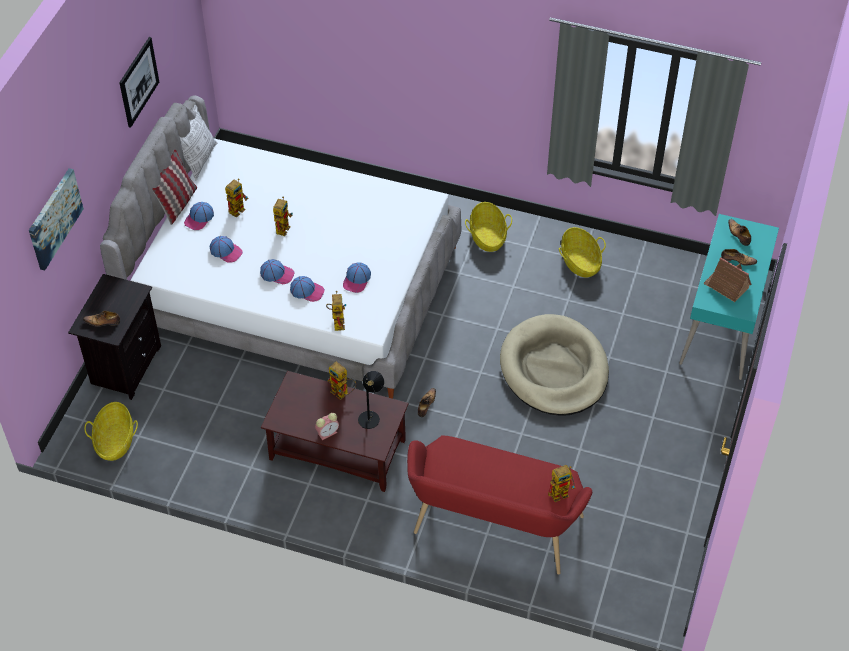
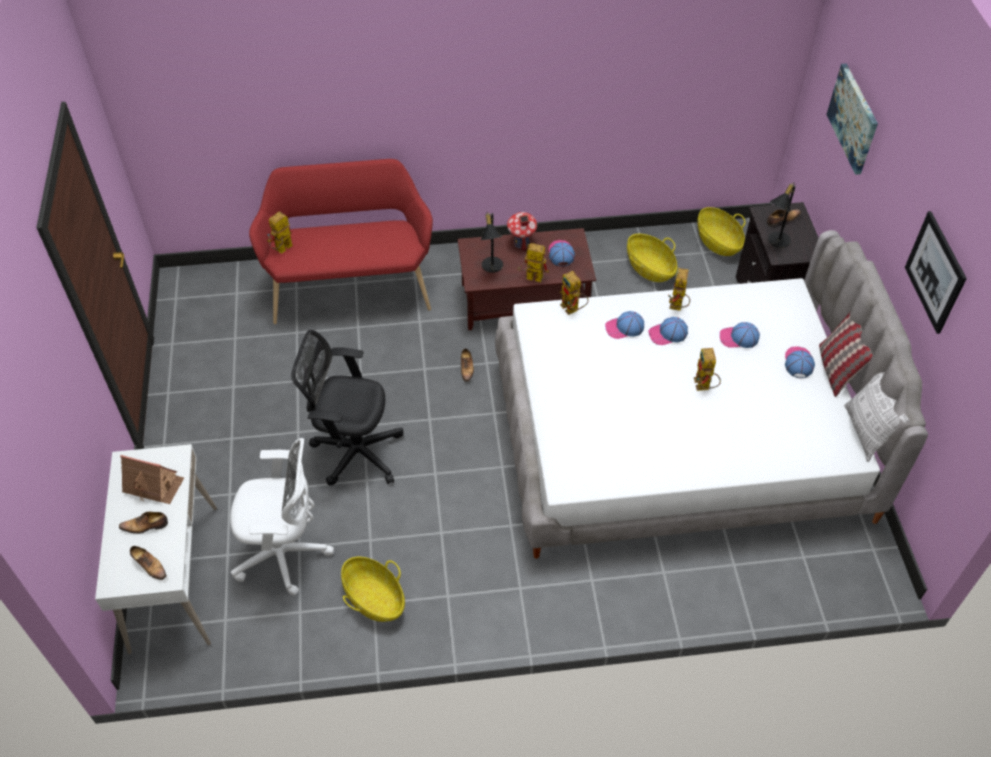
camera: 155 degrees right, 0 degrees up
toy robot [225,178,248,218] -> toy robot moved to [668,268,690,311]
alarm clock [315,413,339,440] -> toy house [507,212,537,251]
cap [343,262,371,293] -> cap moved to [549,240,575,267]
basket [465,202,512,252] -> basket moved to [627,234,677,282]
beige dog bed [500,314,609,416] -> black office chair [291,330,403,485]
turquoise desk [679,214,779,380] -> white desk [95,444,217,654]
none -> white office chair [230,438,334,596]
none -> black table lamp [768,183,796,248]

